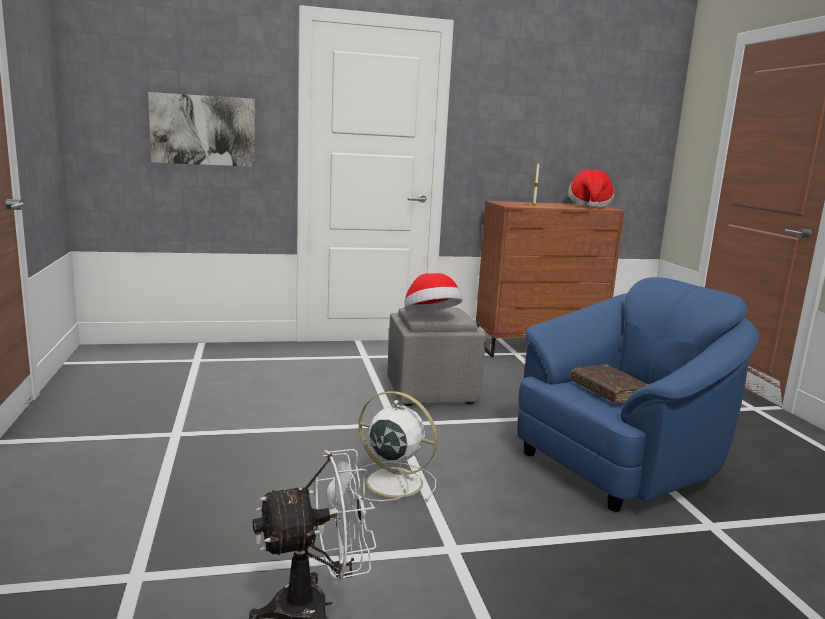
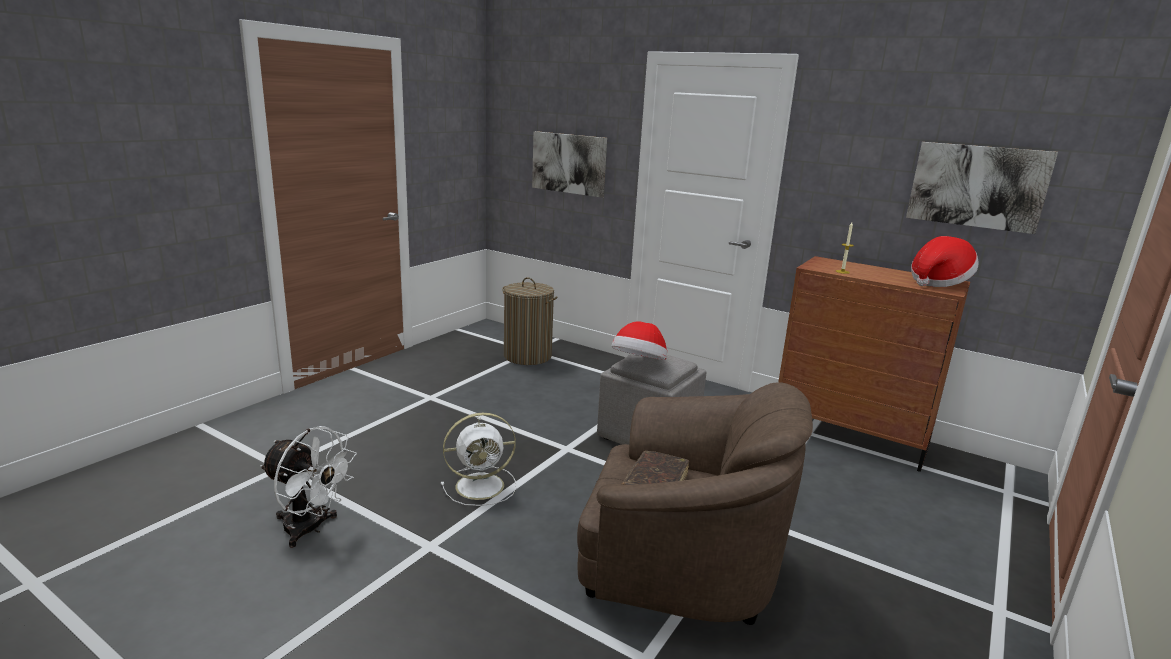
camera: 45 degrees right, 5 degrees up
white fan [349,391,437,502] -> white fan turned 90 degrees clockwise [441,413,516,506]
blue armchair [517,277,759,512] -> brown armchair [577,382,813,625]
none -> laundry basket [502,277,558,365]
none -> picture [906,142,1058,234]

